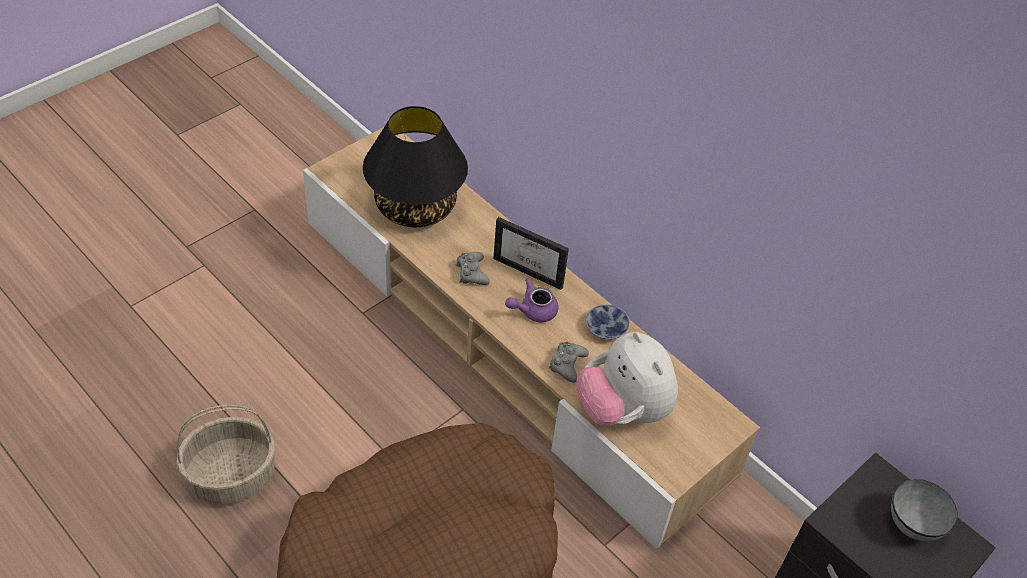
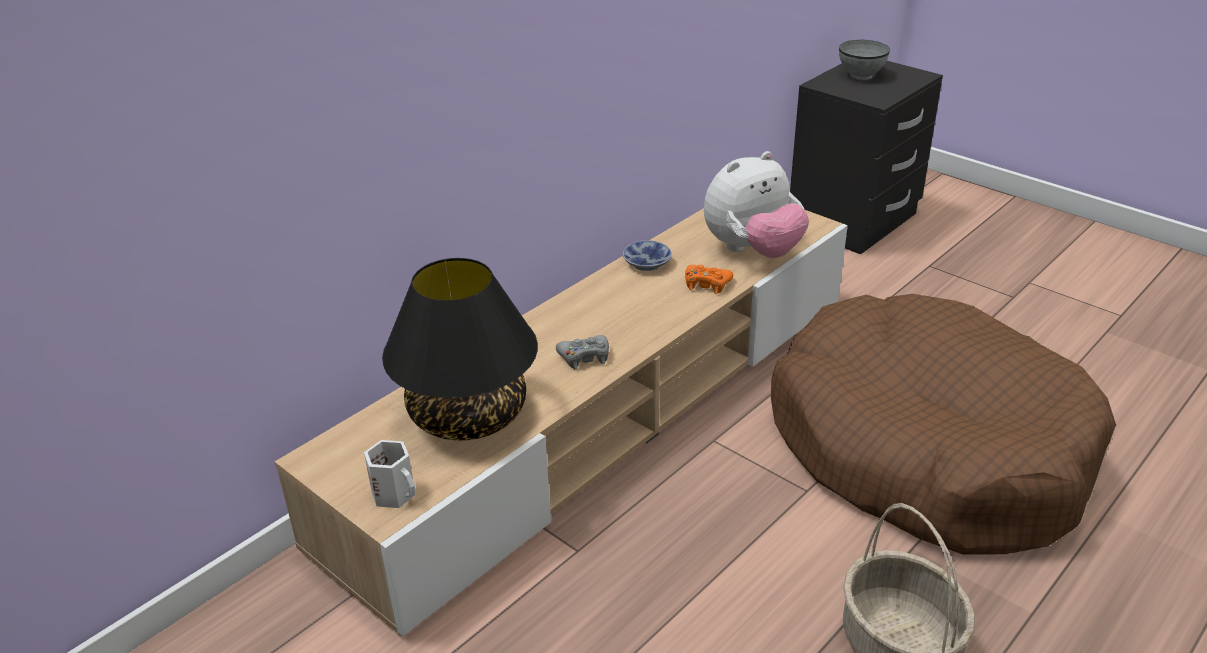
camera: 90 degrees left, 15 degrees down
picture frame [493,217,569,290] -> none
purple teapot [505,279,559,322] -> none
grey game controller [549,342,589,383] -> orange game controller [685,265,733,294]
none -> white mug [364,440,416,508]

